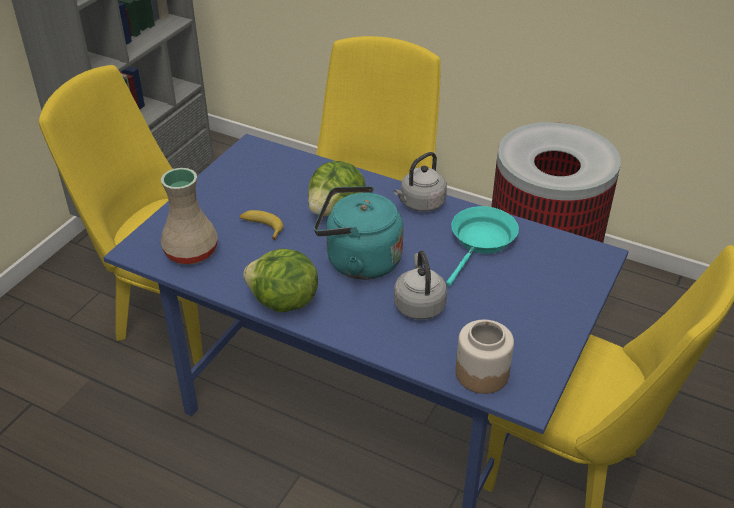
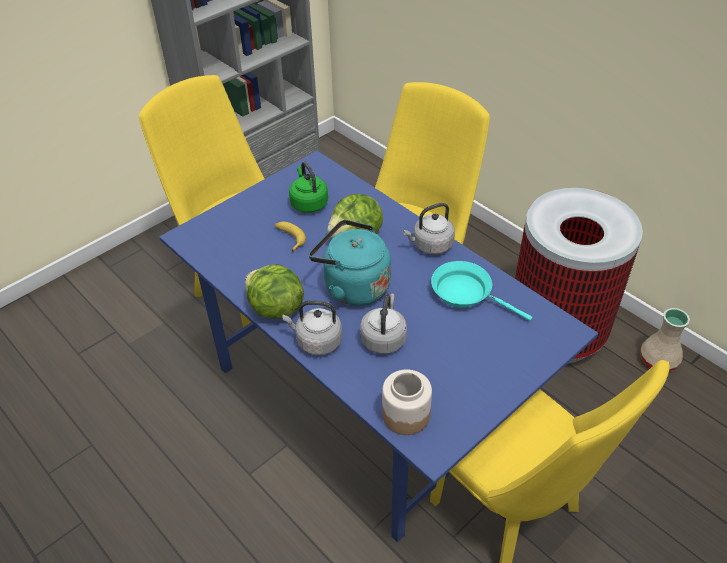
camera: 20 degrees right, 5 degrees up
beige vase [161,168,218,264] -> beige vase moved to [641,308,690,371]
turquoise frying pan [446,206,519,286] -> turquoise frying pan turned 105 degrees counterclockwise [431,261,533,321]
none -> grey kettle [282,301,342,355]
none -> green kettle [289,162,328,213]

